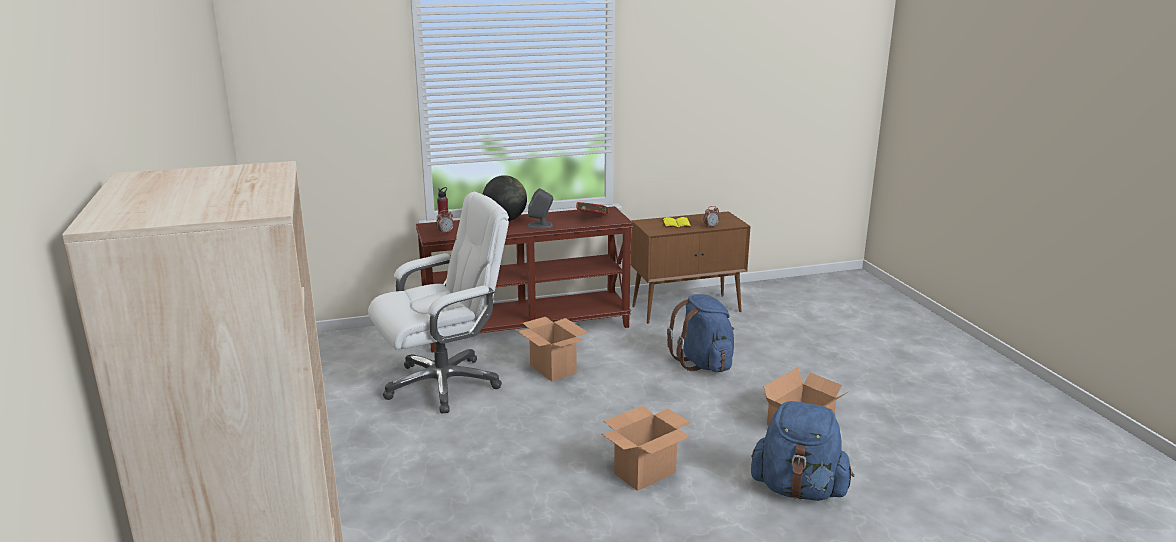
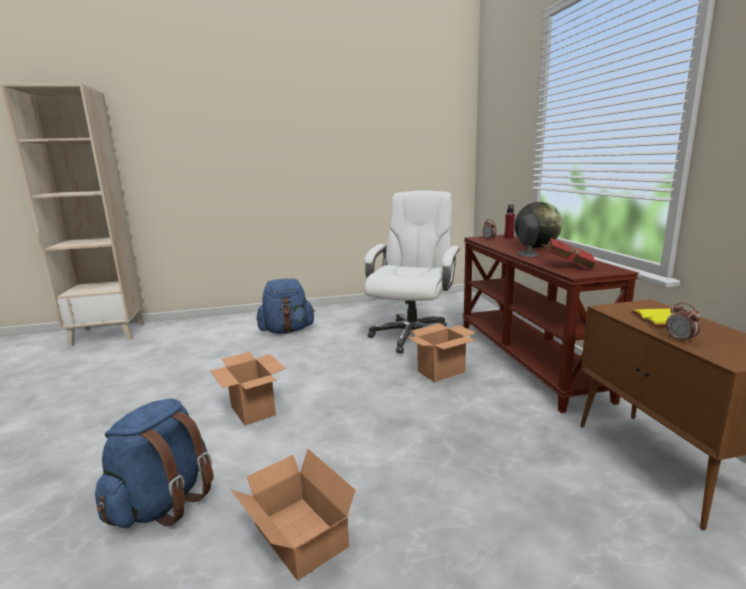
camera: 95 degrees right, 5 degrees down
white office chair [368,192,509,413] -> white office chair turned 135 degrees counterclockwise [365,190,460,353]
blue backpack [667,294,734,372] -> blue backpack moved to [257,278,315,334]

